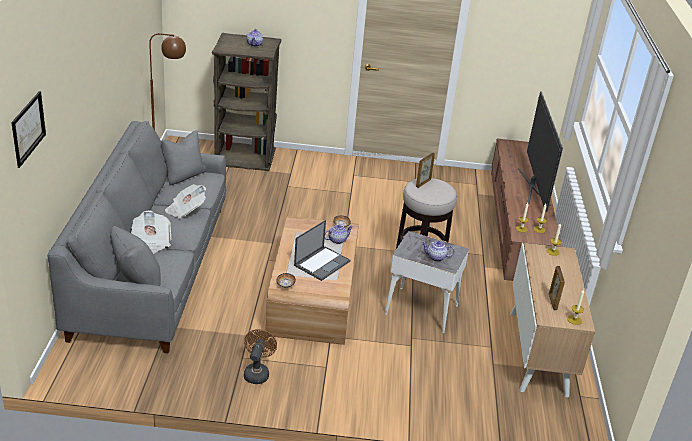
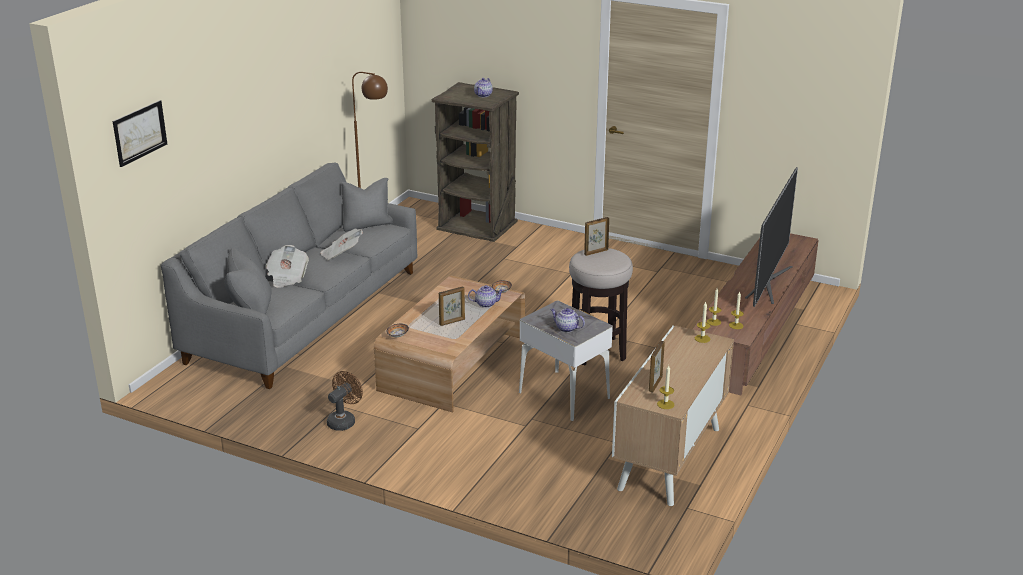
camera: 25 degrees right, 5 degrees down
laptop [294,220,350,281] -> picture frame [439,286,465,326]

